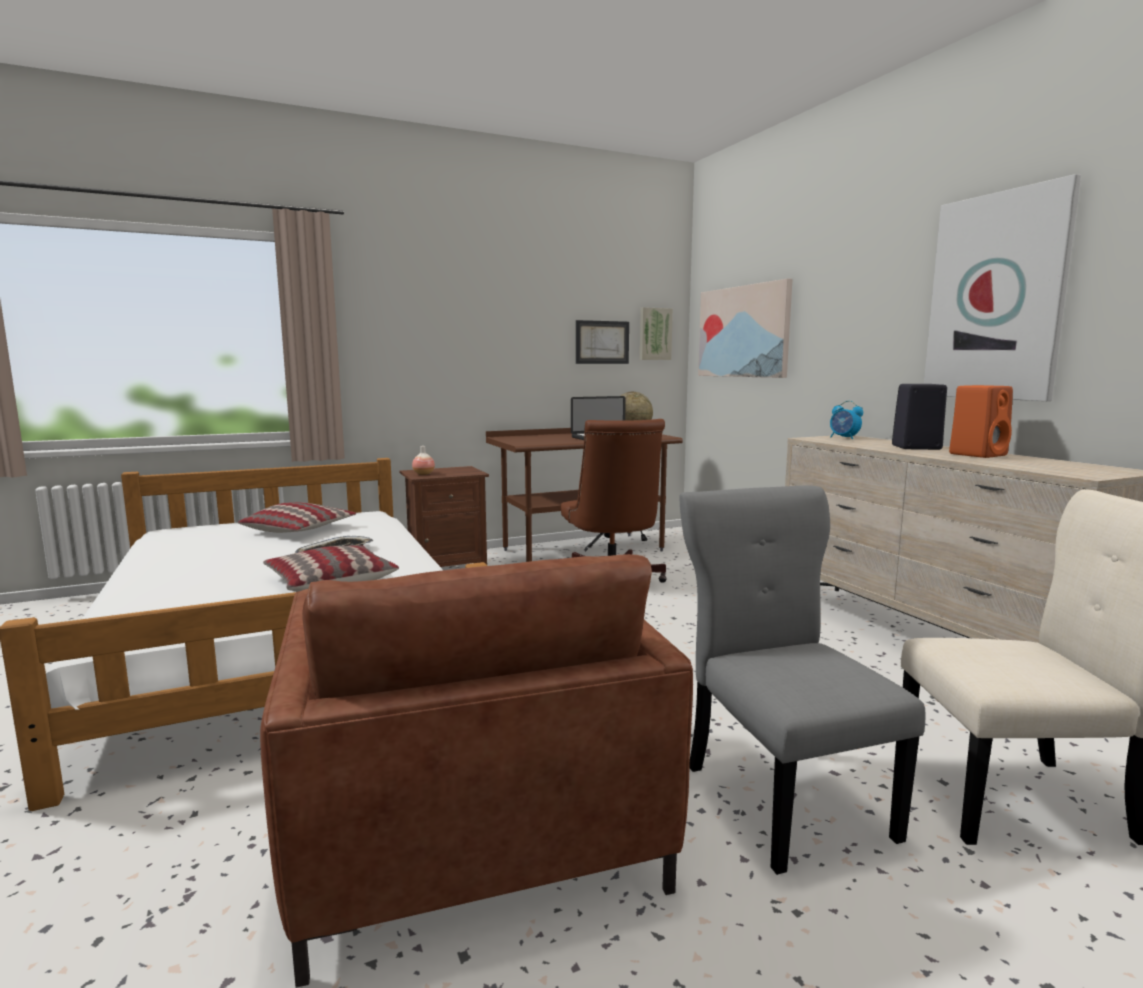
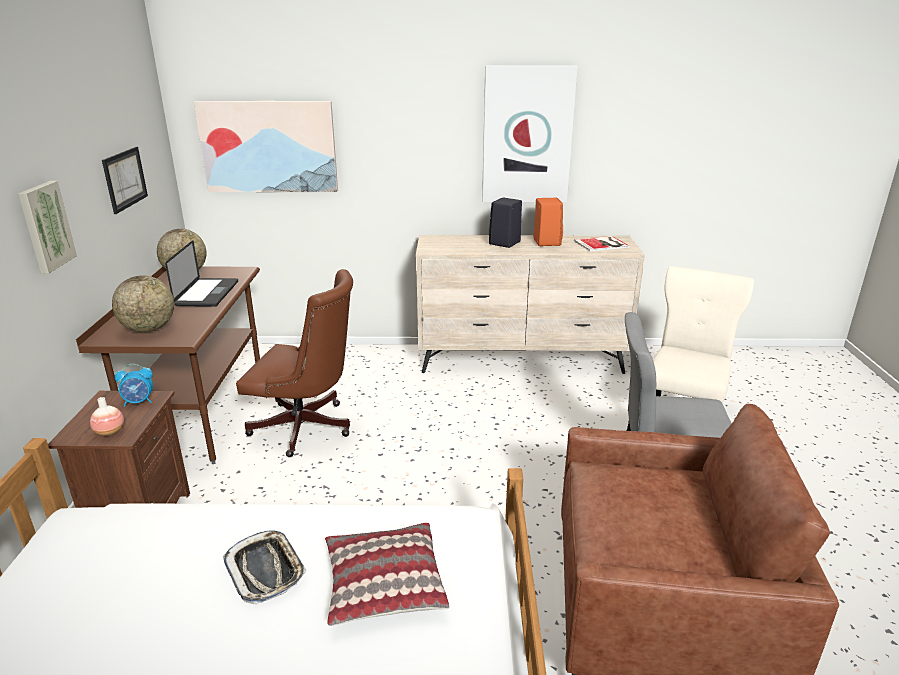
camera: 65 degrees left, 15 degrees up
pillow [238,502,356,533] -> none
picture [640,307,673,360] -> picture moved to [18,181,77,274]
alarm clock [830,401,863,439] -> alarm clock moved to [115,364,153,407]
none -> globe [112,275,174,332]
none -> book [574,236,630,251]

